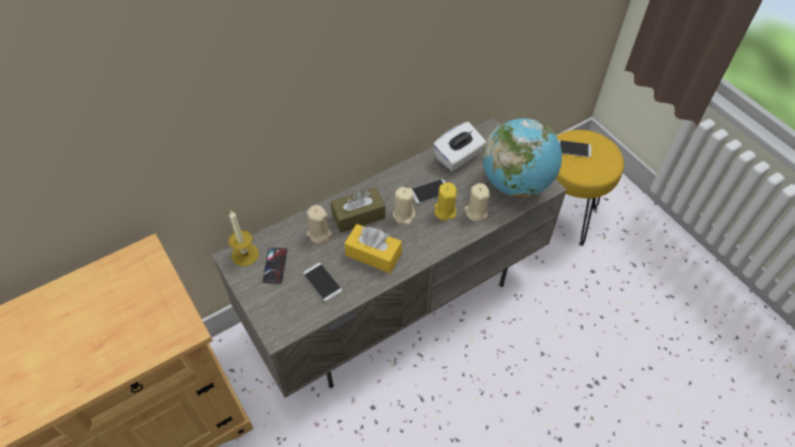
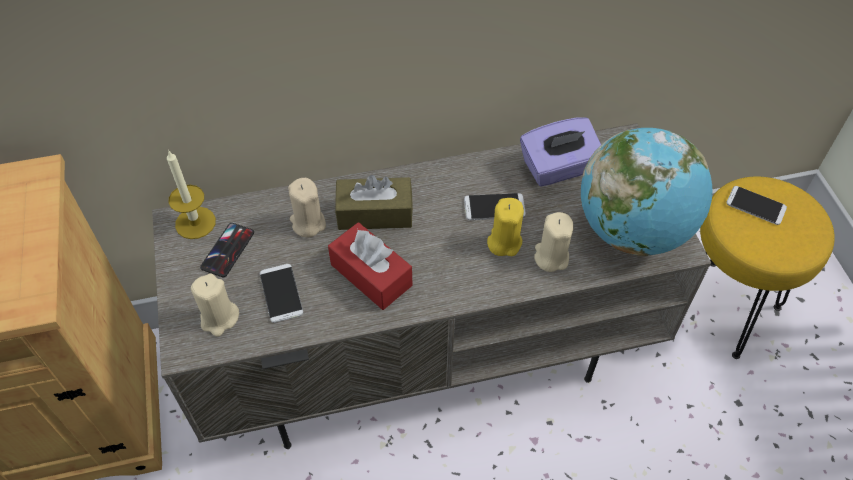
camera: 20 degrees right, 0 degrees up
yellow tissue box [344,224,402,273] -> red tissue box [328,222,412,310]
beige candle [393,187,415,225] -> beige candle moved to [191,274,239,337]
white tissue box [433,122,486,171] -> purple tissue box [520,118,601,186]

